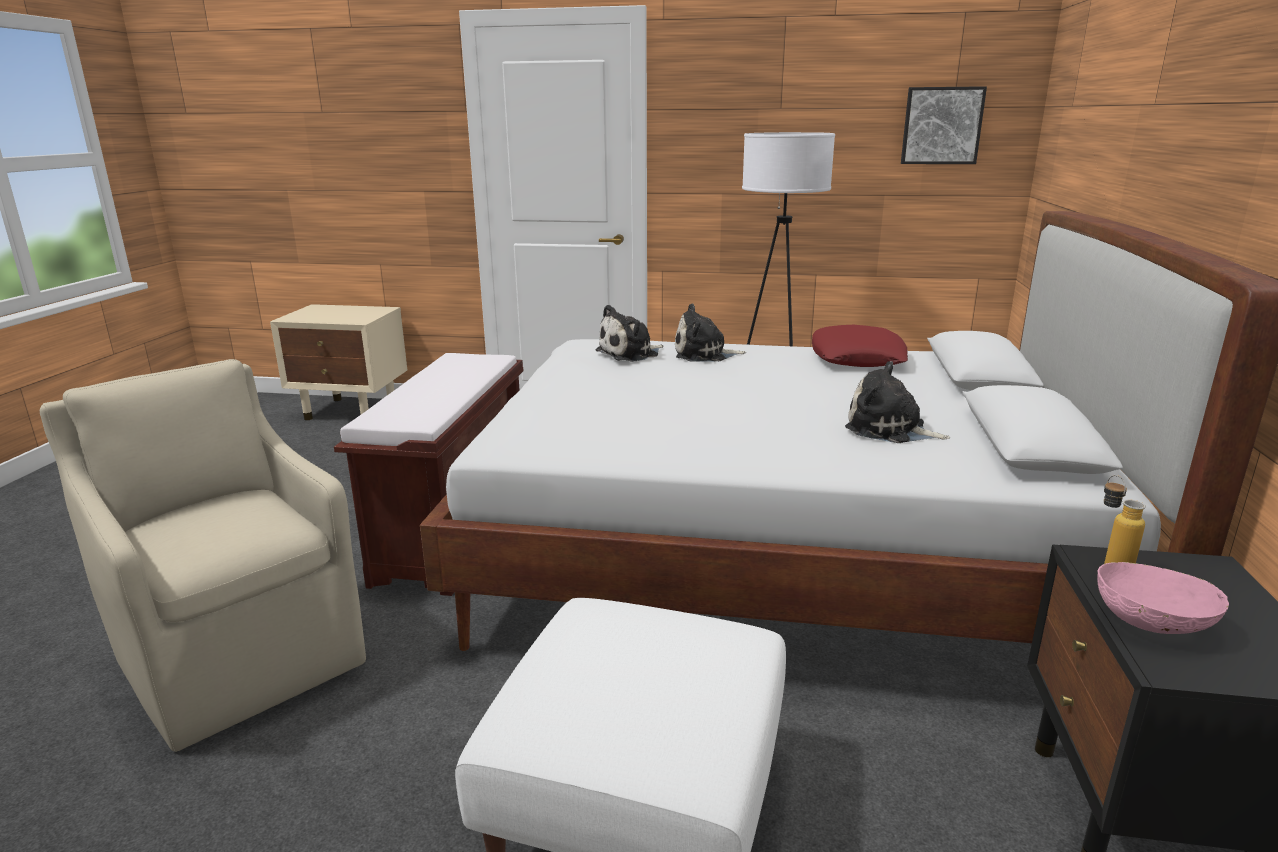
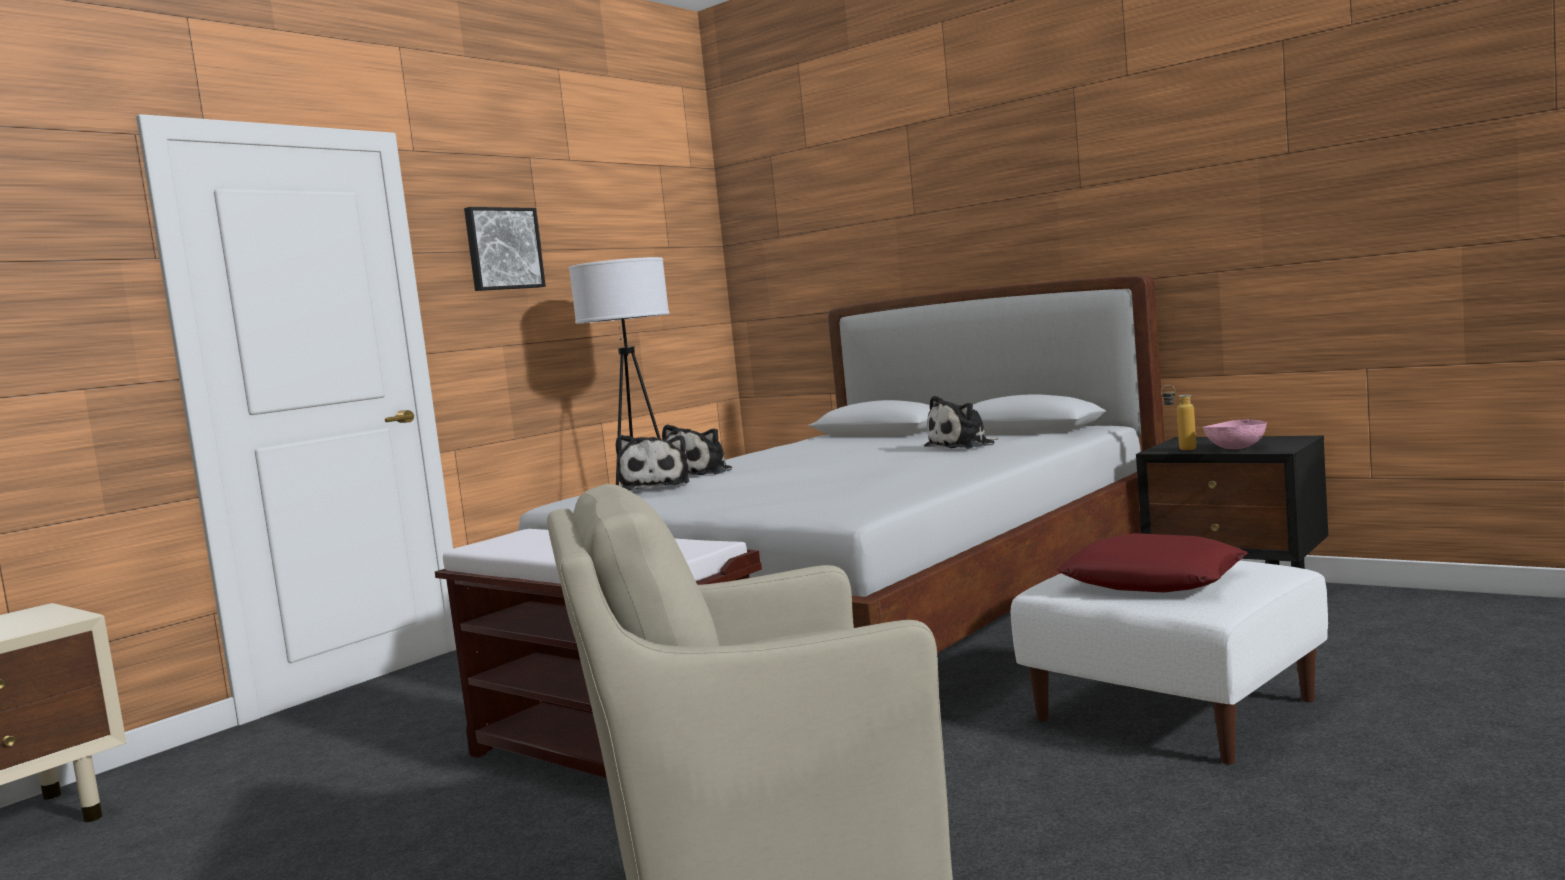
camera: 60 degrees left, 15 degrees down
red pillow [812,325,908,367] -> red pillow moved to [1057,533,1248,593]
picture [901,86,987,164] -> picture moved to [464,207,546,291]

